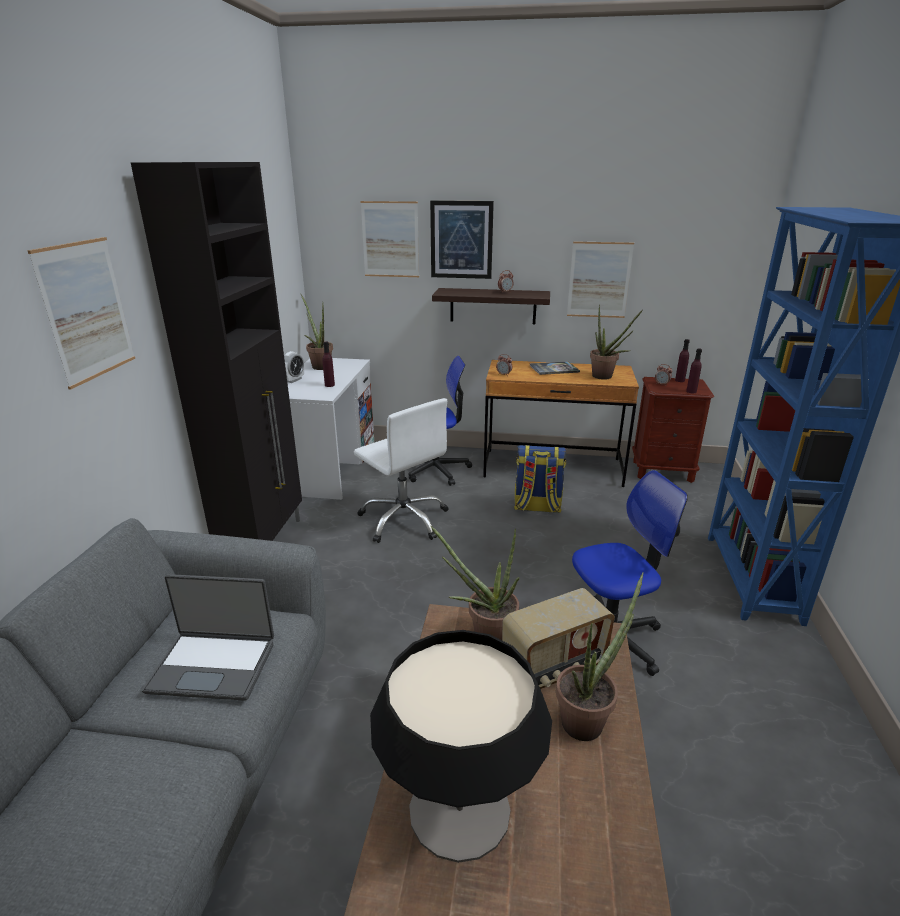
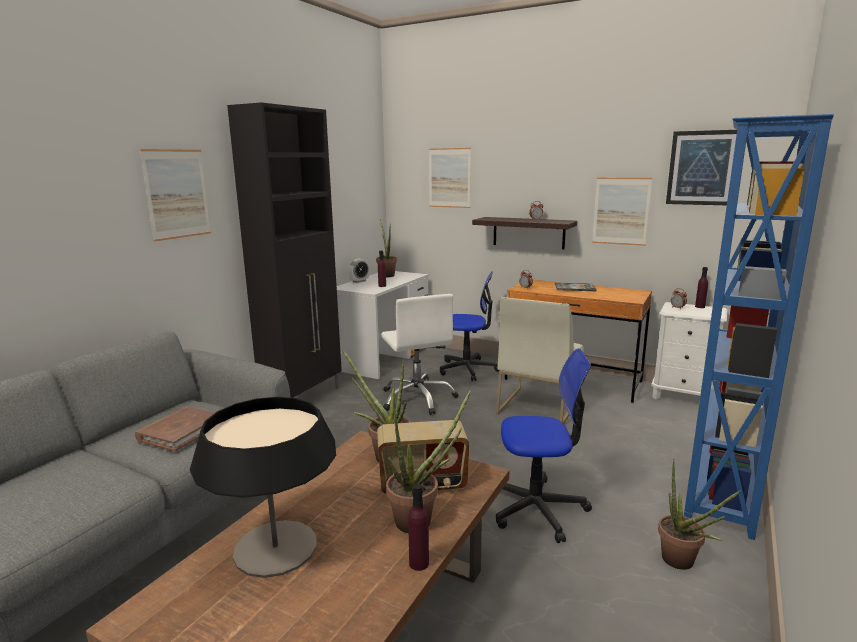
camera: 20 degrees right, 10 degrees down
laptop [142,574,274,701] -> brown book [135,406,215,452]
picture [430,200,494,279] -> picture moved to [666,130,737,205]
backpack [514,445,566,513] -> white chair [496,297,584,424]
potted plant [590,304,643,380] -> potted plant moved to [658,459,741,570]
brown nightstand [632,377,714,483] -> white nightstand [651,302,728,399]
purple bottle [686,348,702,393] -> purple bottle moved to [408,484,429,571]

